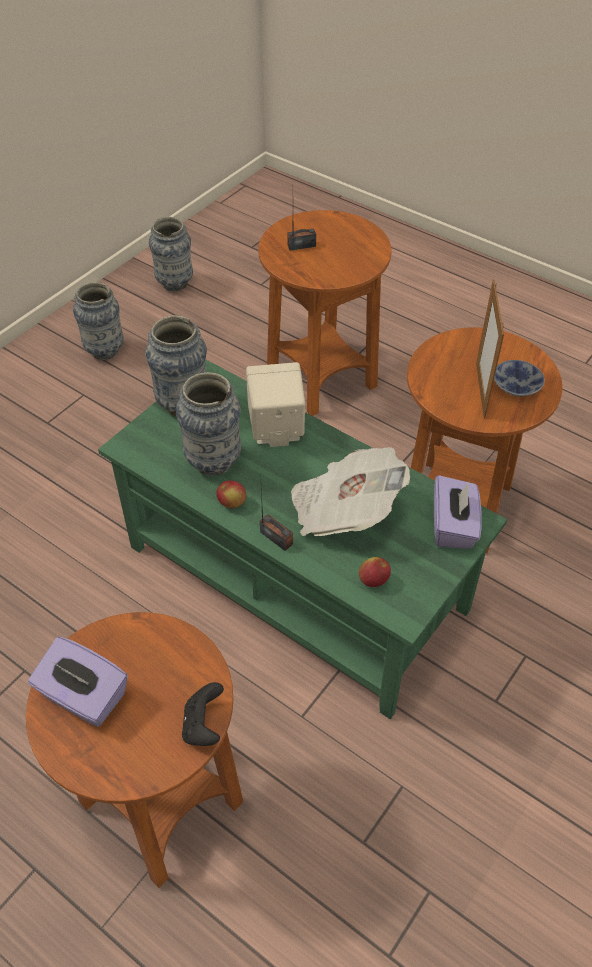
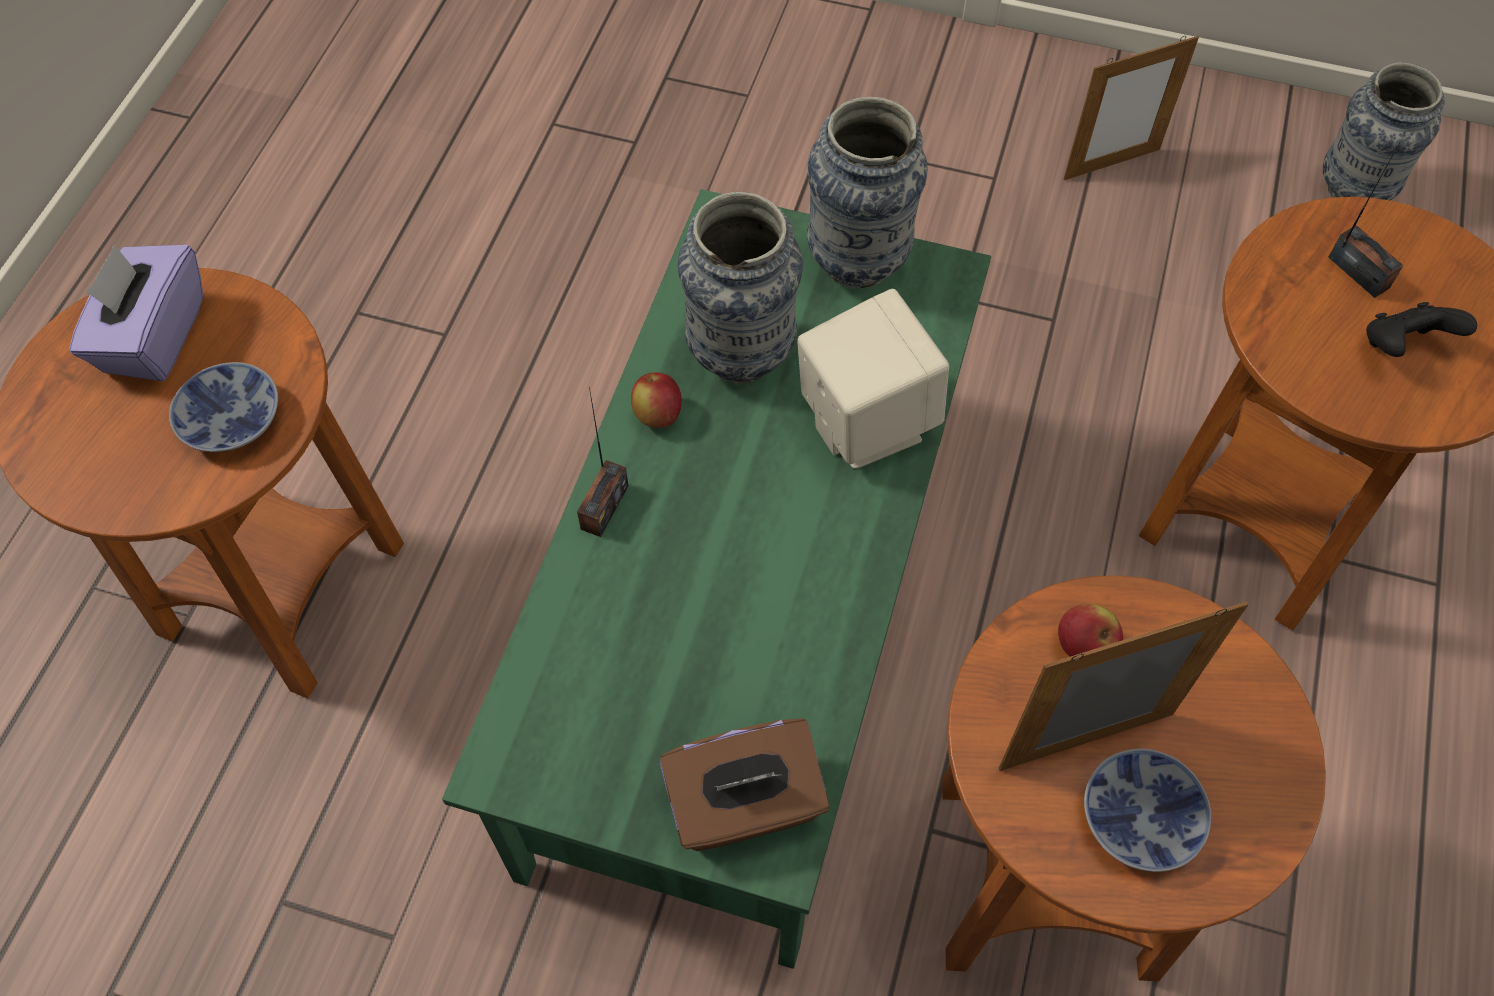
camera: 70 degrees right, 10 degrees up
vase [73,282,124,360] -> picture frame [1064,36,1199,180]
black game controller [182,682,224,746] -> black game controller moved to [1366,302,1477,357]
newspaper [291,447,410,536] -> none
apple [359,557,391,587] -> apple moved to [1058,603,1123,657]
purple tissue box [434,475,482,549] -> brown tissue box [659,718,830,851]
none -> bowl [169,362,278,452]

